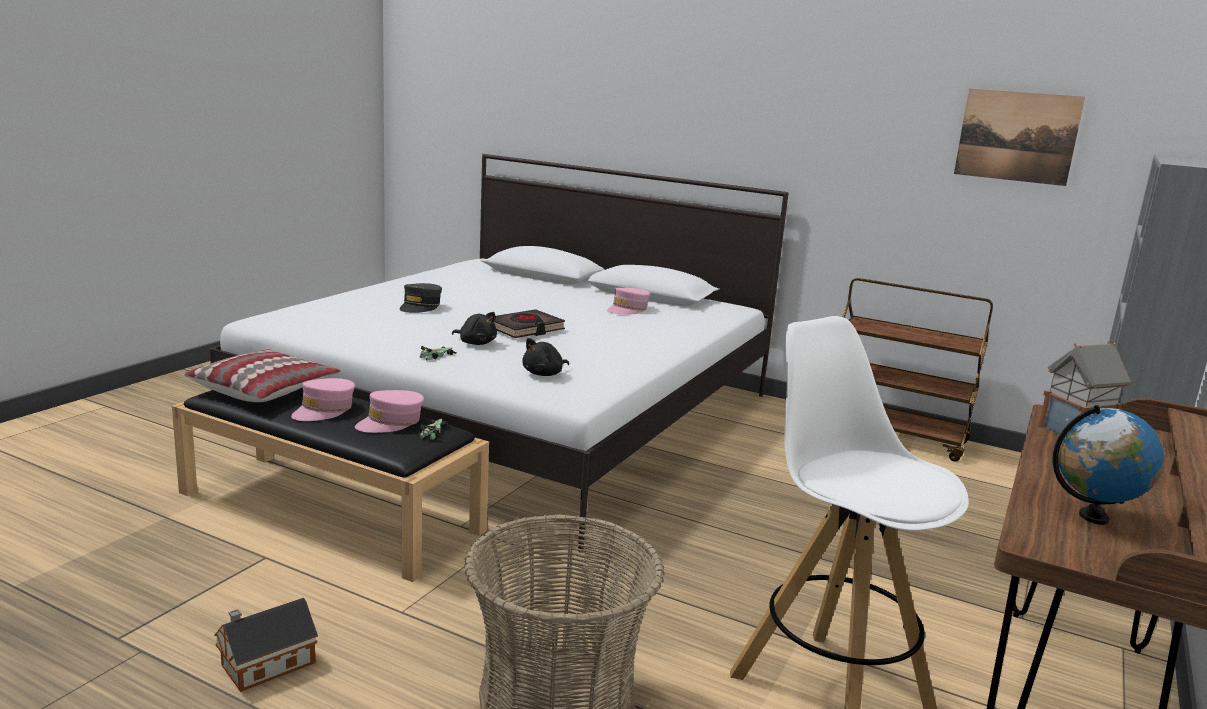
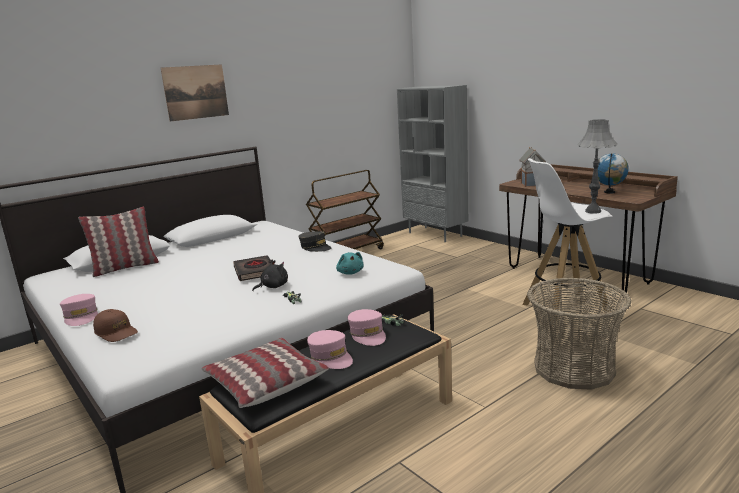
camera: 65 degrees left, 0 degrees up
toy house [214,598,318,692] -> none
grey cap [400,283,442,313] -> grey cap moved to [298,231,331,252]
black plush toy [522,338,569,376] -> turquoise plush toy [336,252,364,275]
pink cap [607,288,650,315] -> pink cap moved to [60,294,98,326]
picture [954,89,1085,186] -> picture moved to [161,64,229,122]
none -> pillow [79,206,159,277]
none -> brown cap [93,309,138,342]
none -> grey table lamp [578,119,617,214]

